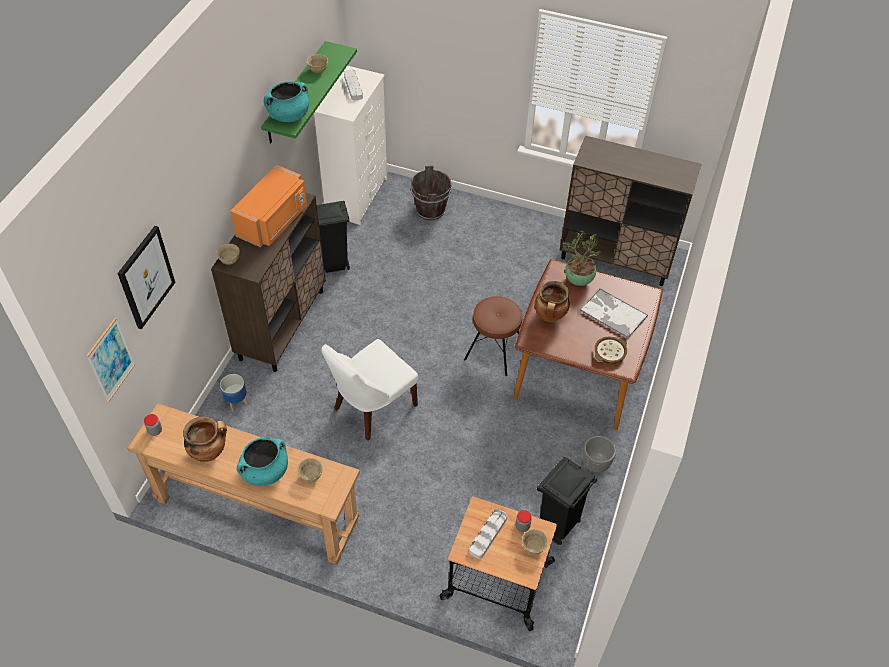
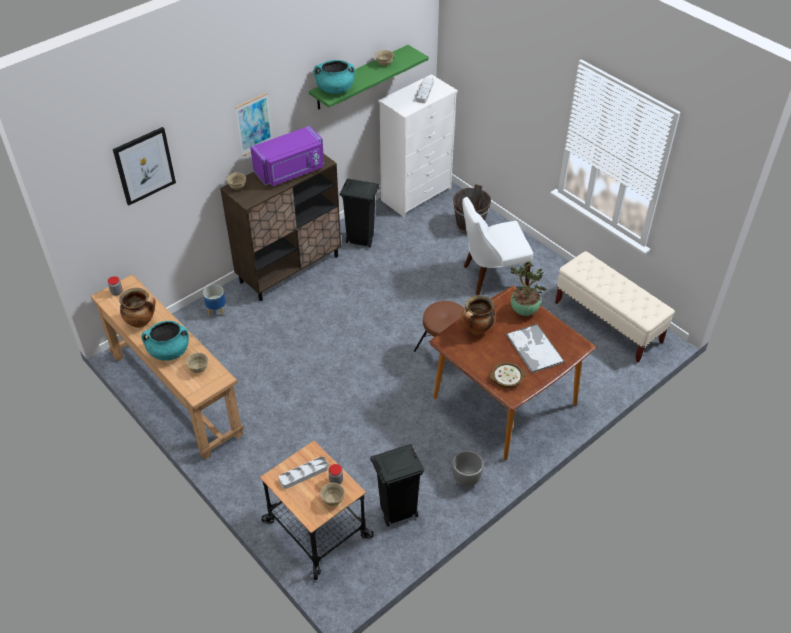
camera: 30 degrees right, 5 degrees down
picture [86,318,135,402] -> picture moved to [235,93,273,156]
orange microwave [230,165,307,247] -> purple microwave [250,126,324,186]
white chair [321,339,418,441] -> white chair moved to [462,197,533,295]
brown cabinet [560,136,701,286] -> beige bench [555,251,675,362]

